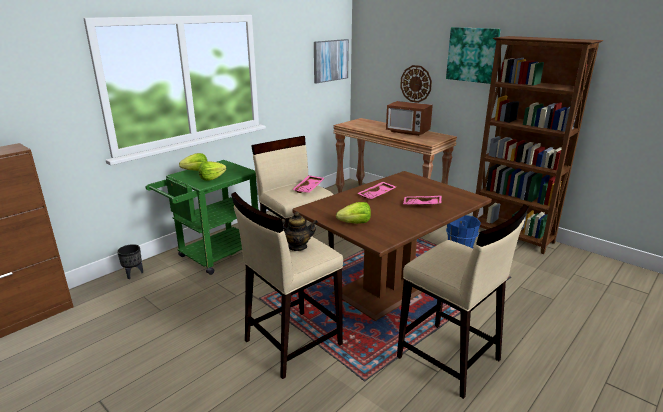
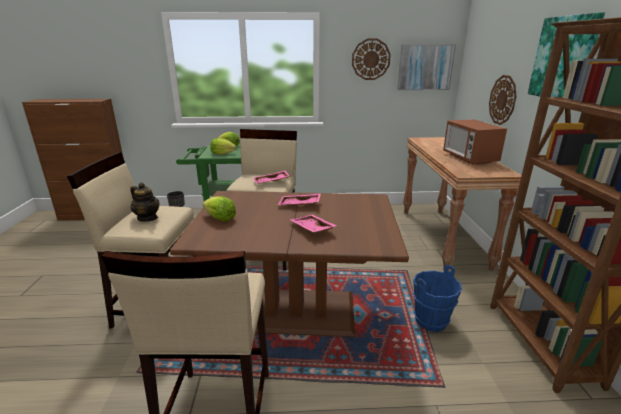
camera: 45 degrees right, 0 degrees up
none -> wall clock [352,39,391,80]

